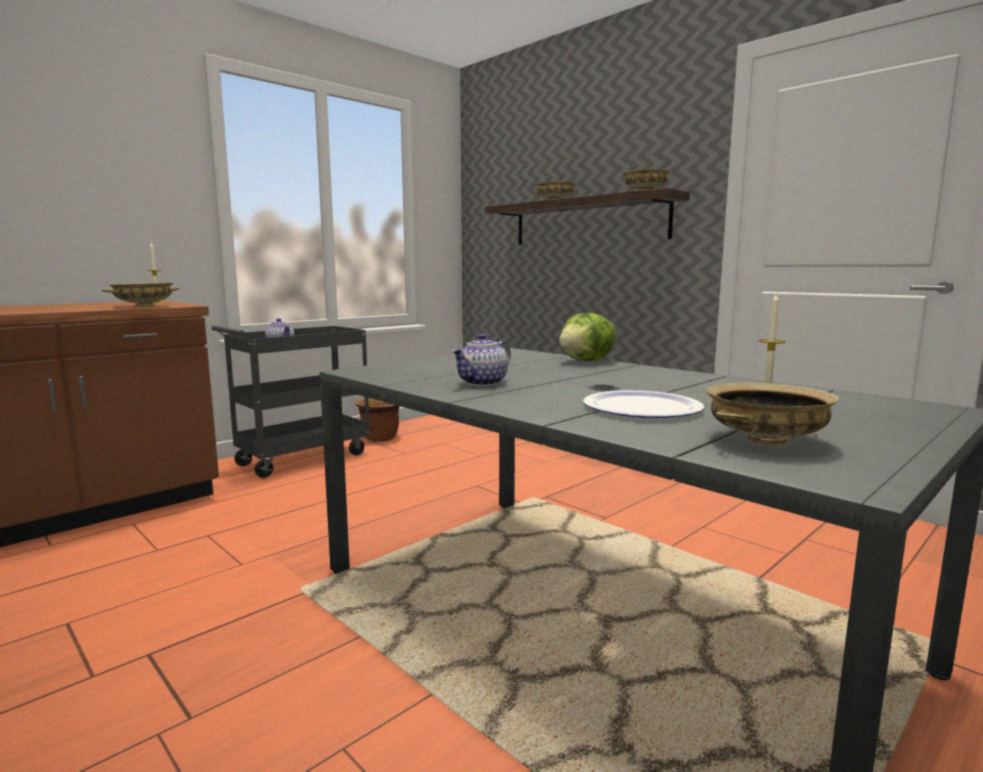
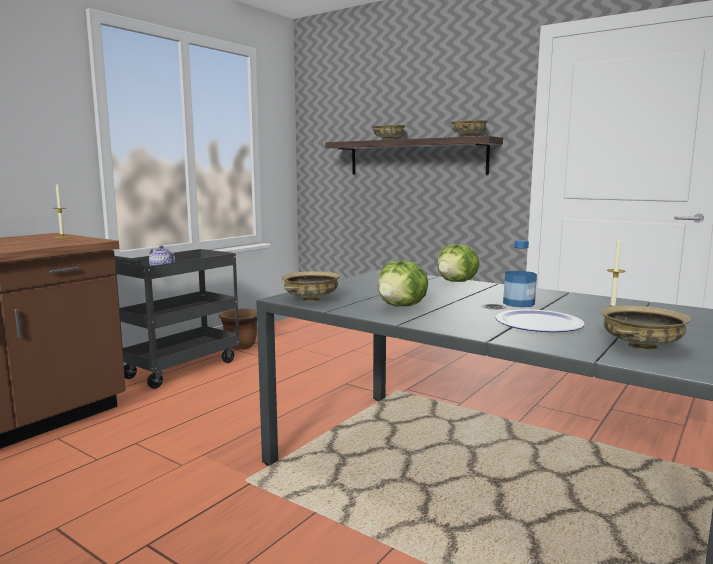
camera: 10 degrees left, 0 degrees up
beige bowl [102,283,180,307] -> beige bowl moved to [281,271,340,301]
teapot [452,334,511,386] -> lettuce [378,260,428,306]
none -> bottle [503,240,537,307]

